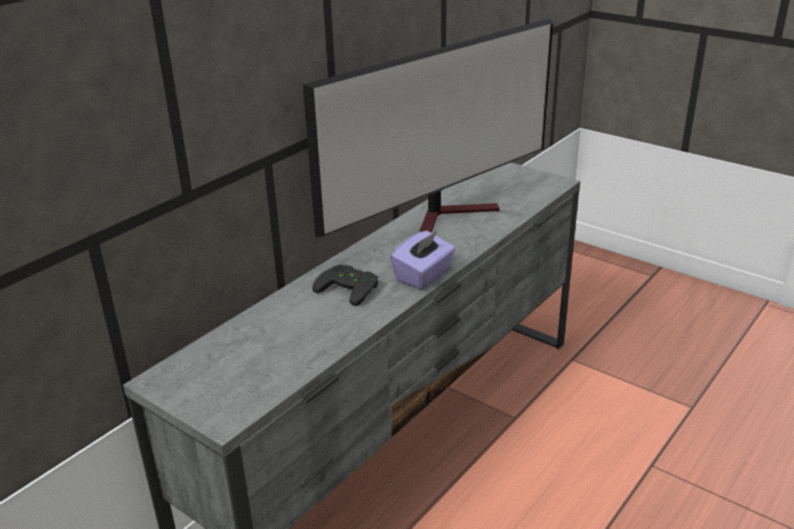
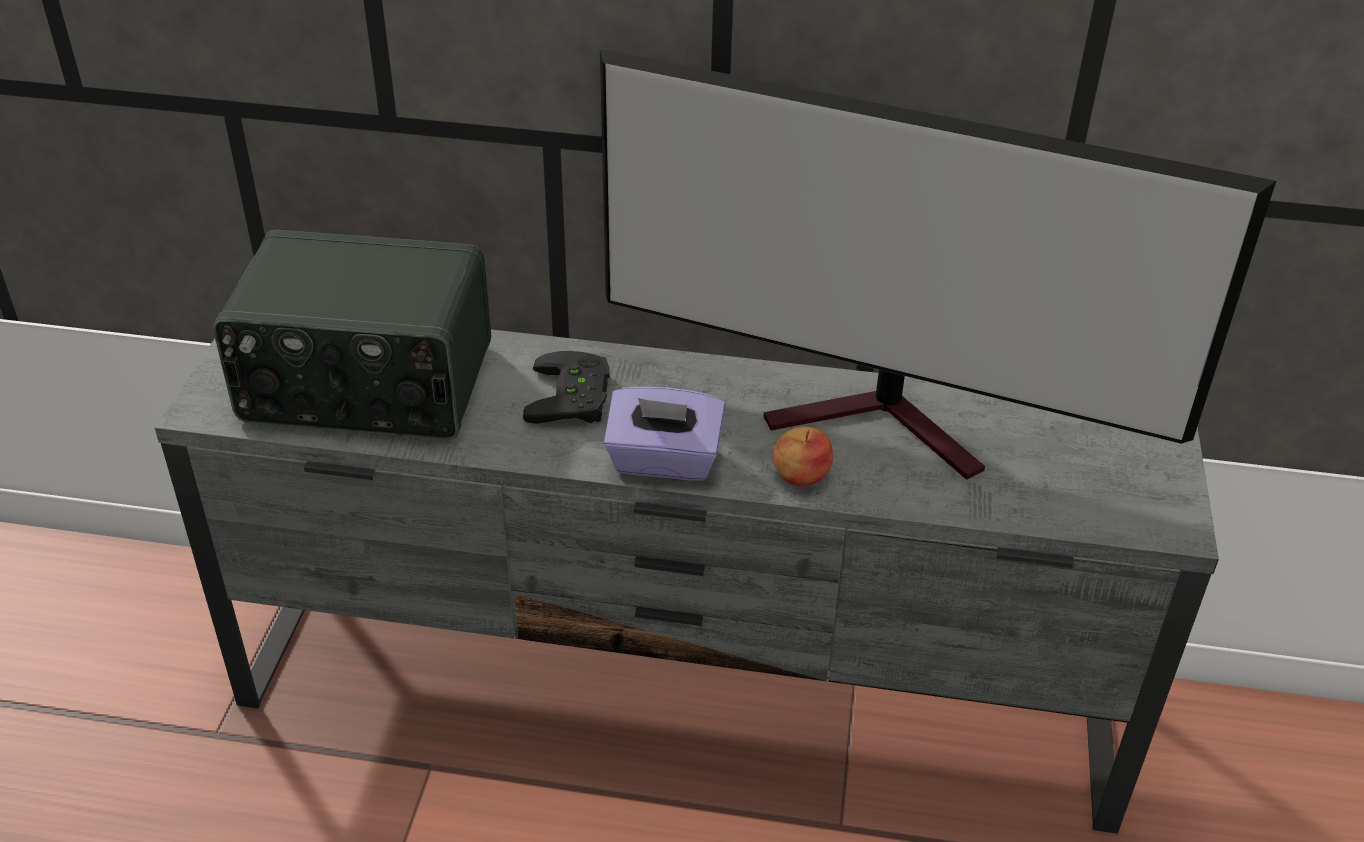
camera: 60 degrees right, 10 degrees up
none -> radio [213,230,491,439]
none -> apple [773,427,833,487]

